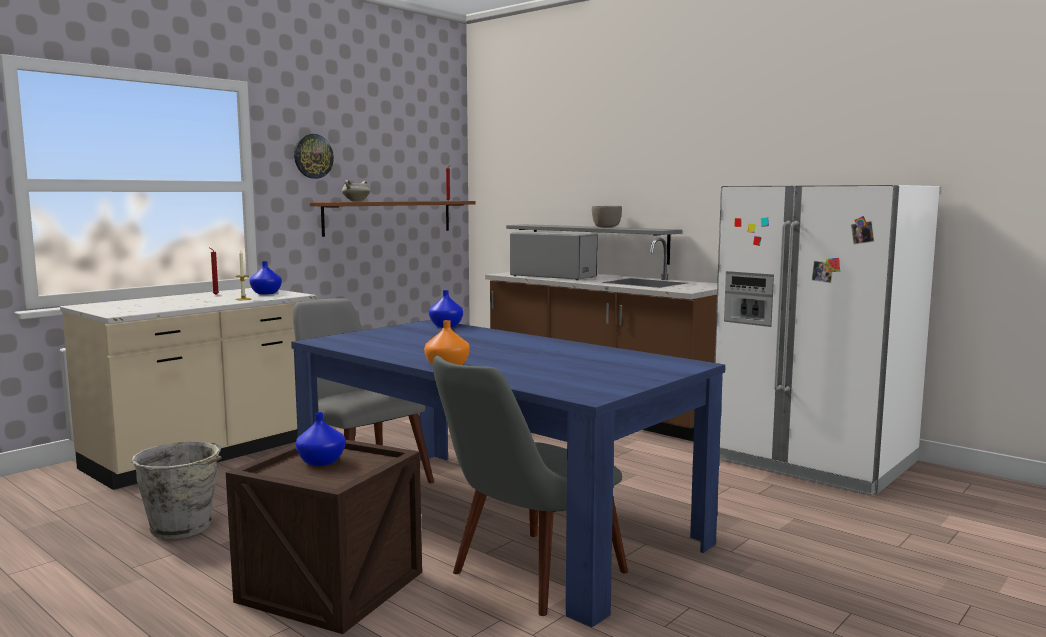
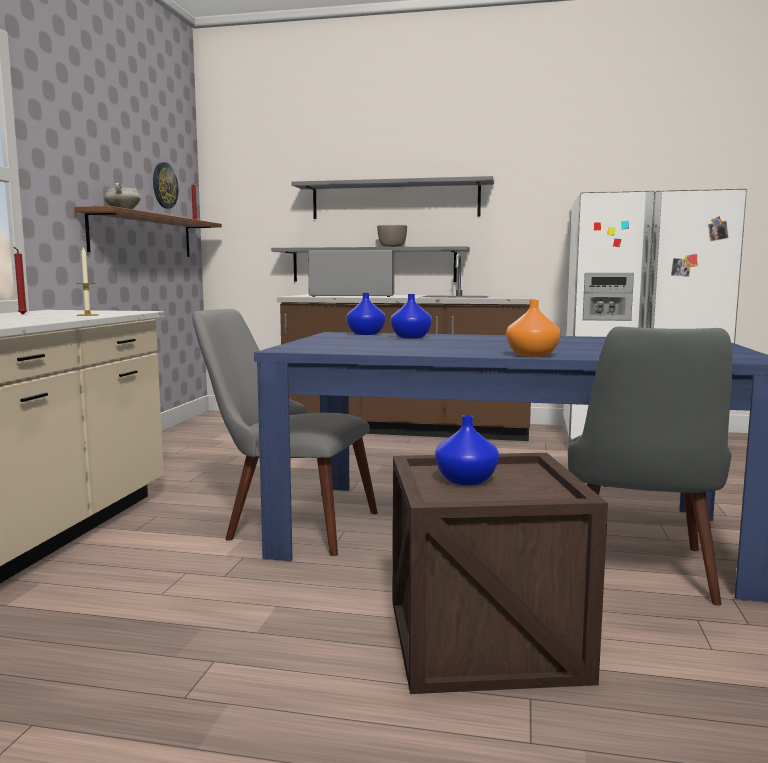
camera: 30 degrees left, 0 degrees up
grey bucket [131,442,222,539] -> none
blue vase [250,261,282,295] -> blue vase moved to [390,294,432,339]
wall clock [294,134,334,179] -> wall clock moved to [153,162,178,209]
none -> grey shelf [291,176,494,219]

